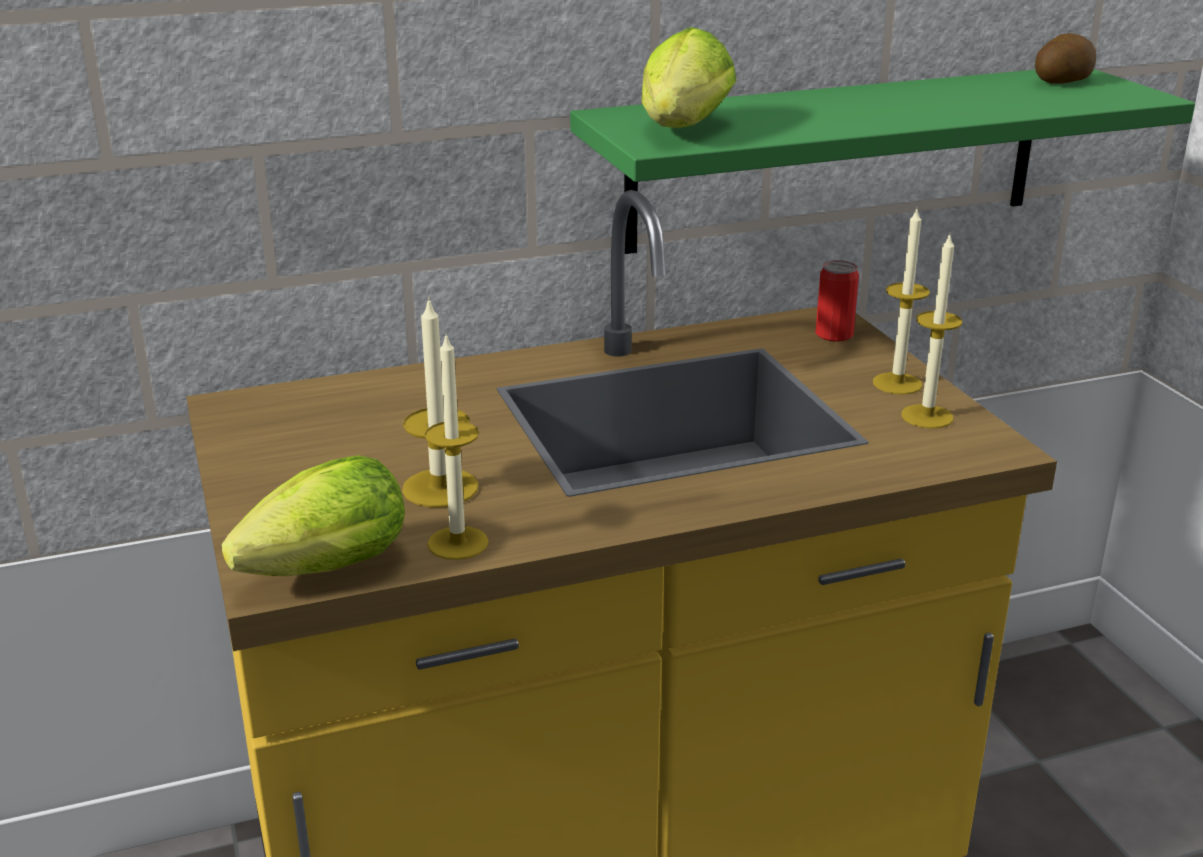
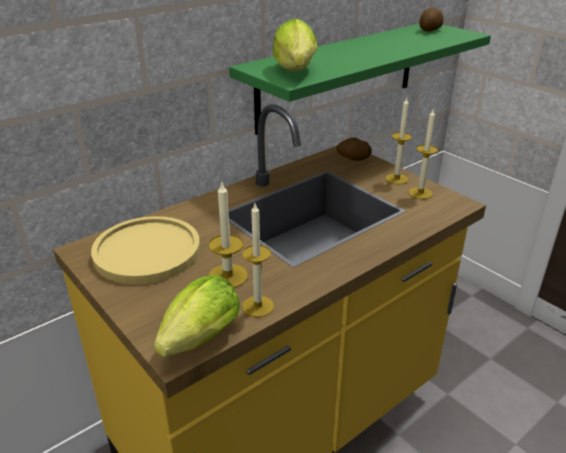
camera: 20 degrees left, 5 degrees up
can [815,260,859,342] -> potato [336,138,372,161]
none -> yellow plate [91,216,200,284]

